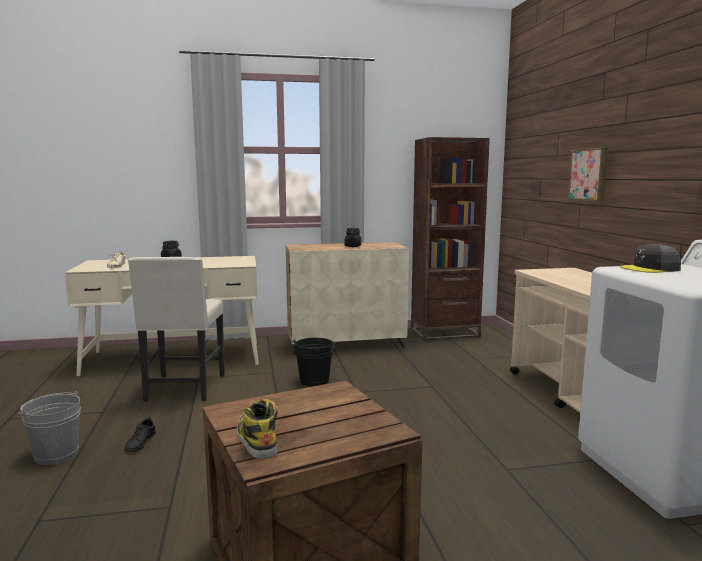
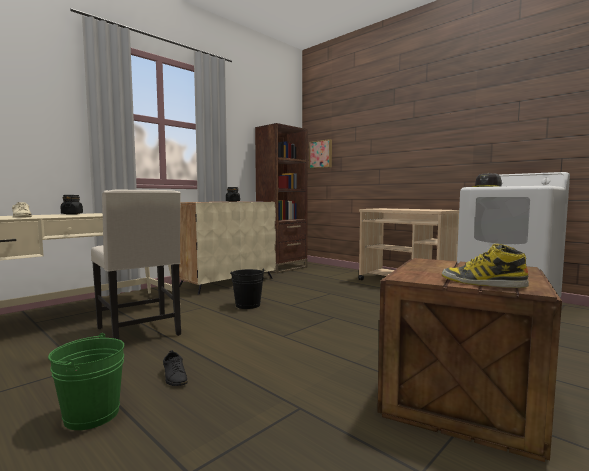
camera: 35 degrees left, 5 degrees down
grey bucket [18,391,81,465] -> green bucket [48,333,124,430]
picture [568,148,608,202] -> picture moved to [309,139,332,169]

